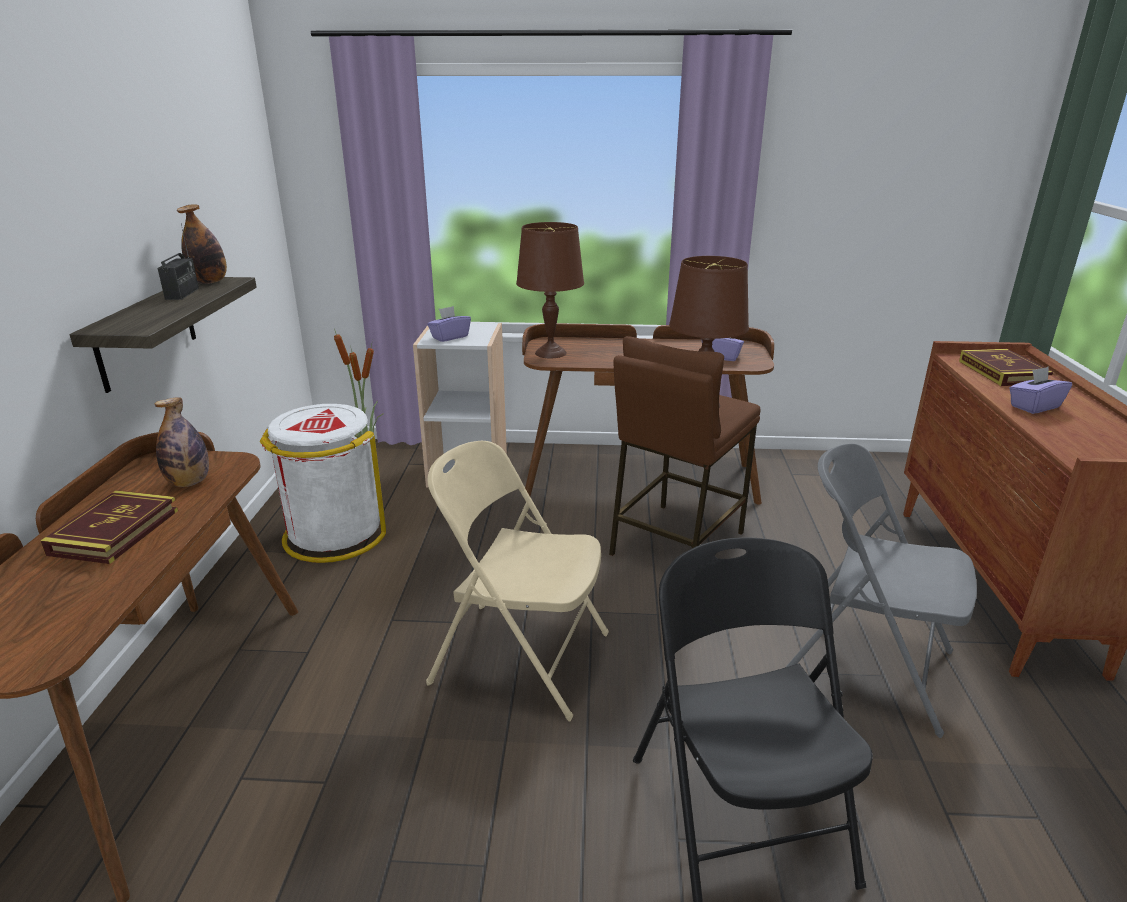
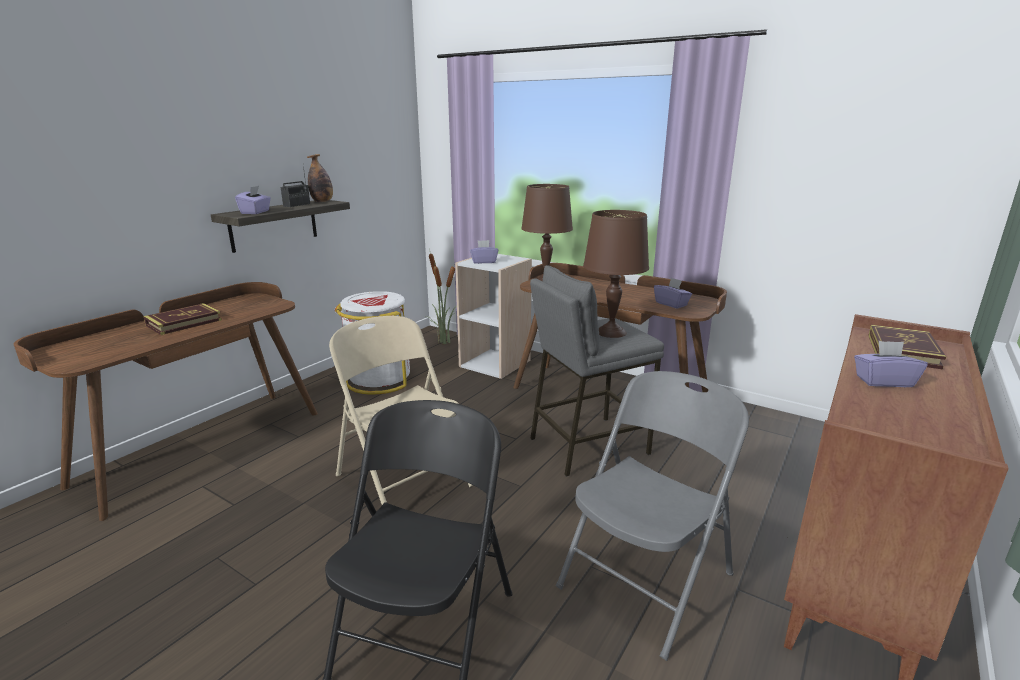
camera: 30 degrees right, 5 degrees down
bottle [154,397,209,487] -> none
brown stool [609,336,761,556] -> grey stool [530,265,664,477]
grey chair [786,444,977,738] -> grey chair turned 75 degrees clockwise [556,371,749,661]
none -> purple tissue box [235,186,271,214]

